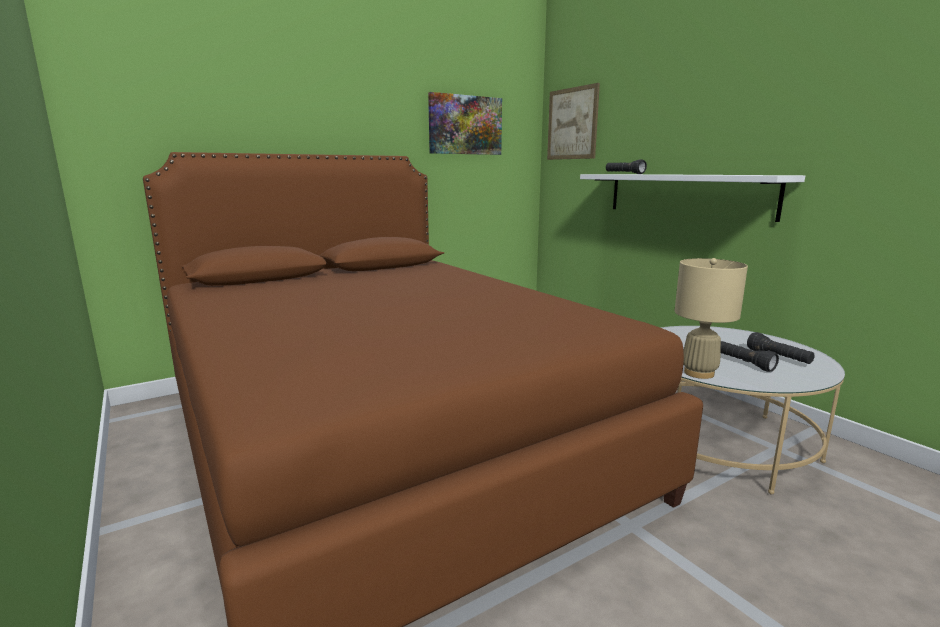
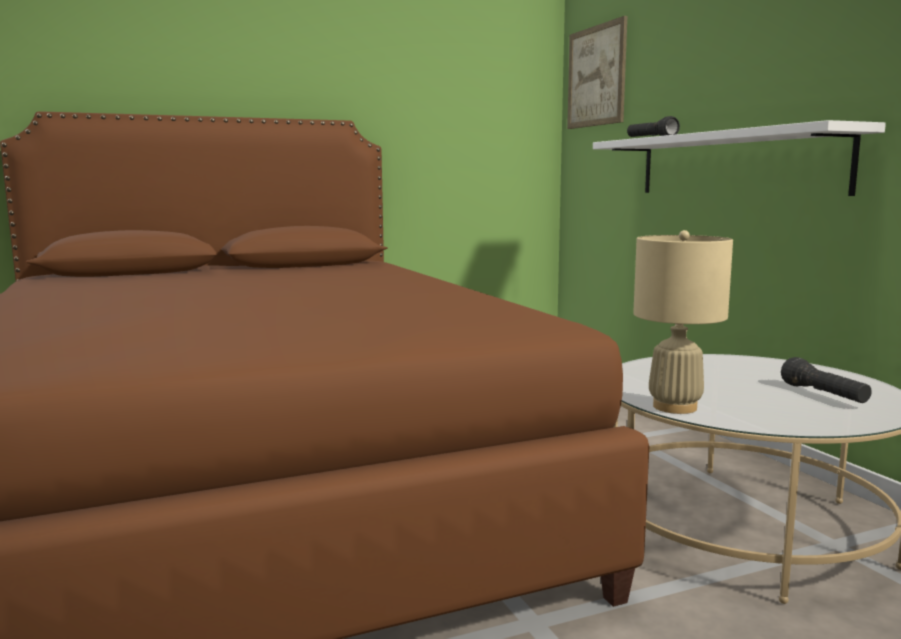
camera: 10 degrees right, 5 degrees down
picture [428,92,502,155] -> none
black flashlight [720,341,779,372] -> none

